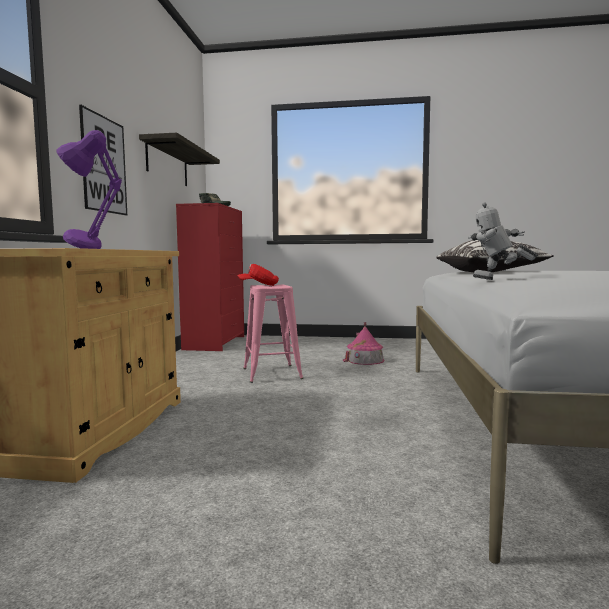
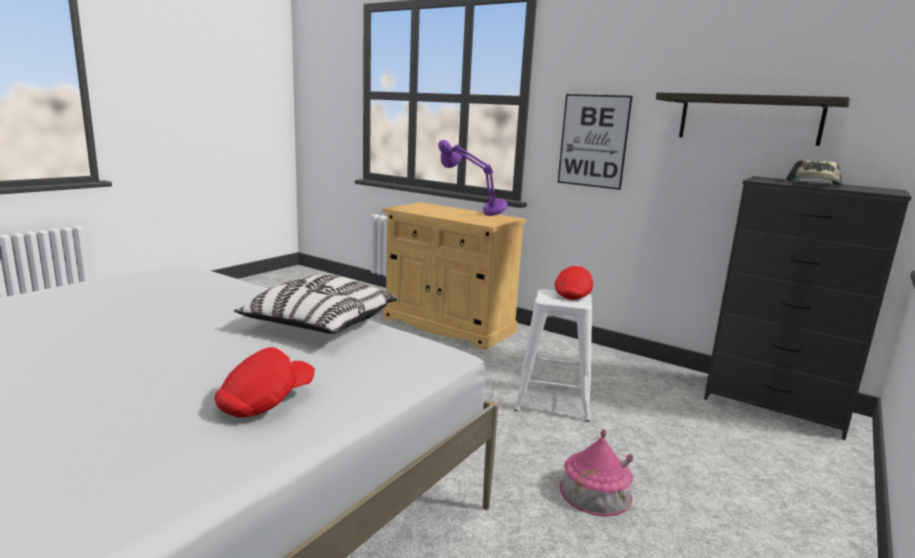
camera: 115 degrees right, 10 degrees up
red dresser [176,203,244,351] -> black dresser [704,176,912,440]
pink stool [243,285,303,383] -> white stool [515,289,592,422]
toy robot [468,202,538,280] -> none
none -> red cap [215,347,315,418]

